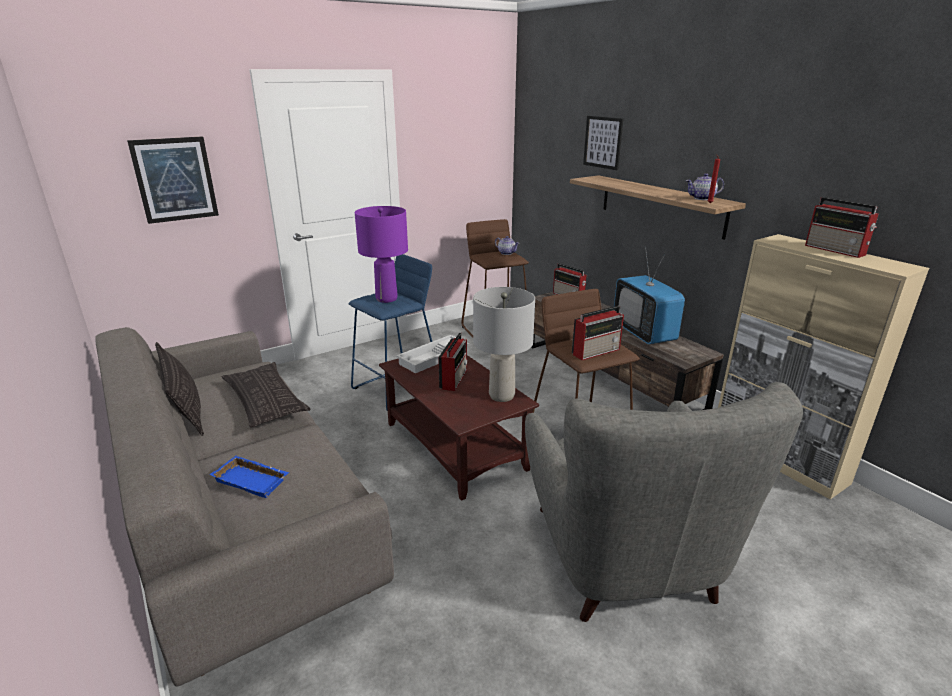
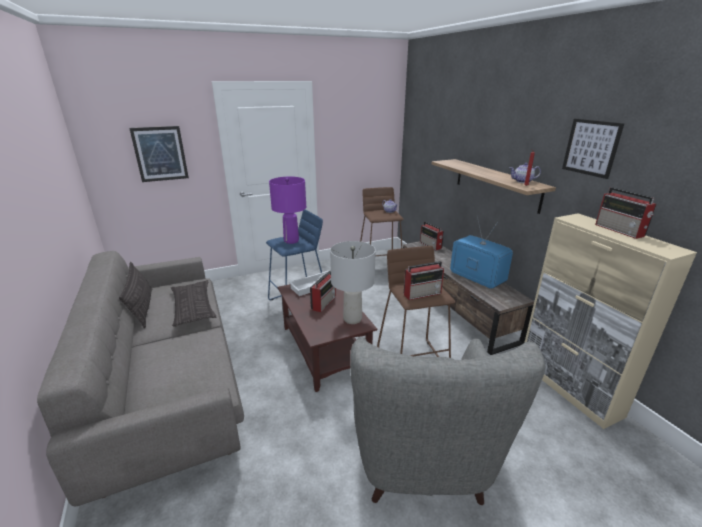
camera: 10 degrees right, 0 degrees up
blue tray [210,456,289,498] -> none
picture [583,116,623,170] -> picture moved to [562,119,625,179]
television [614,247,685,344] -> television turned 150 degrees clockwise [450,216,513,289]

